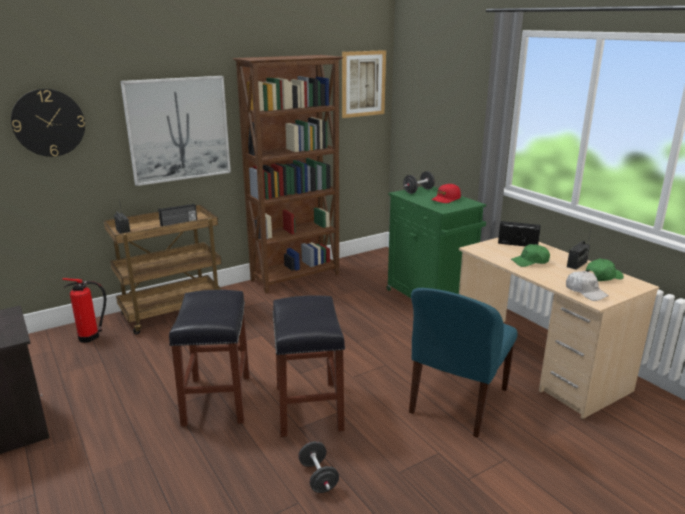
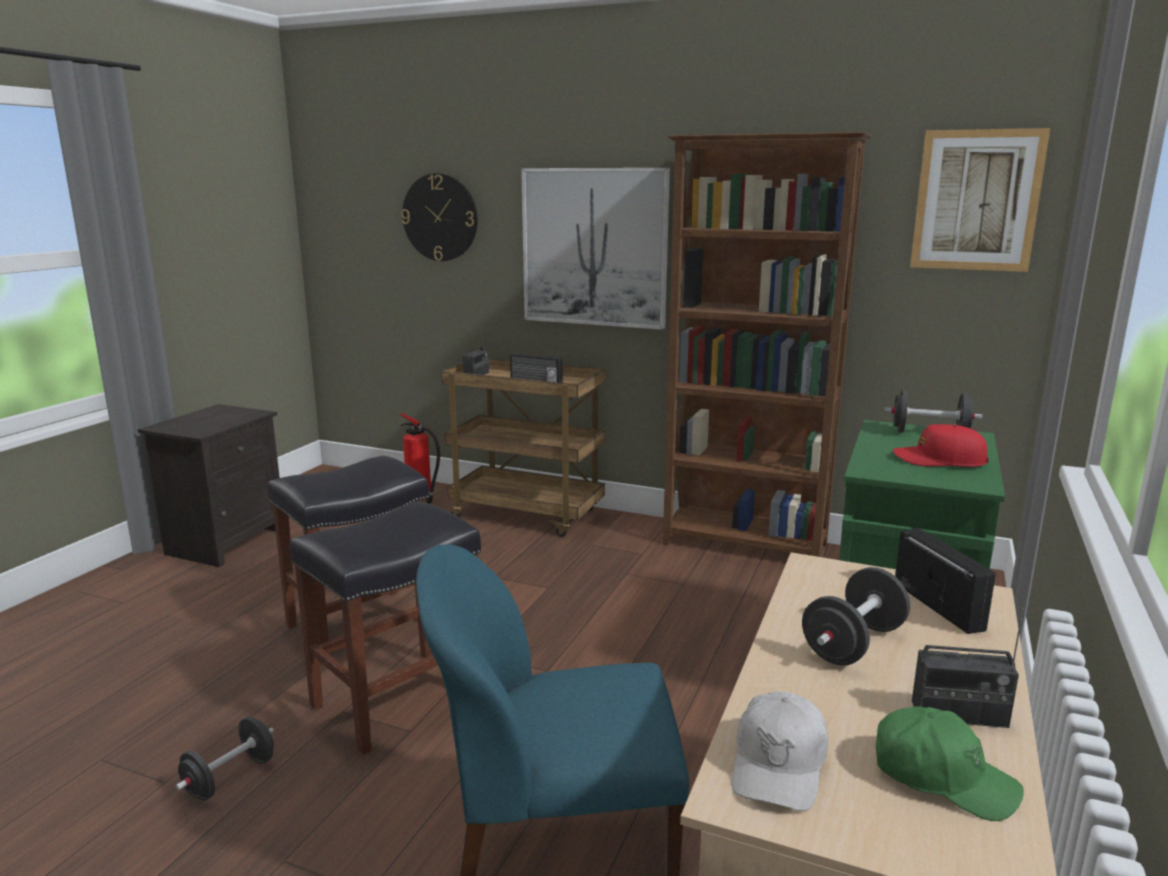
camera: 55 degrees right, 5 degrees down
green cap [511,244,550,267] -> black dumbbell [802,567,910,666]

